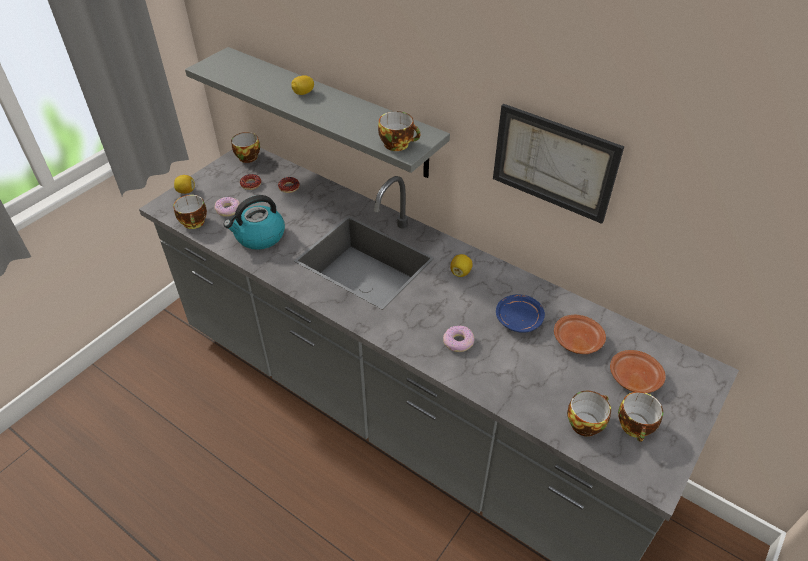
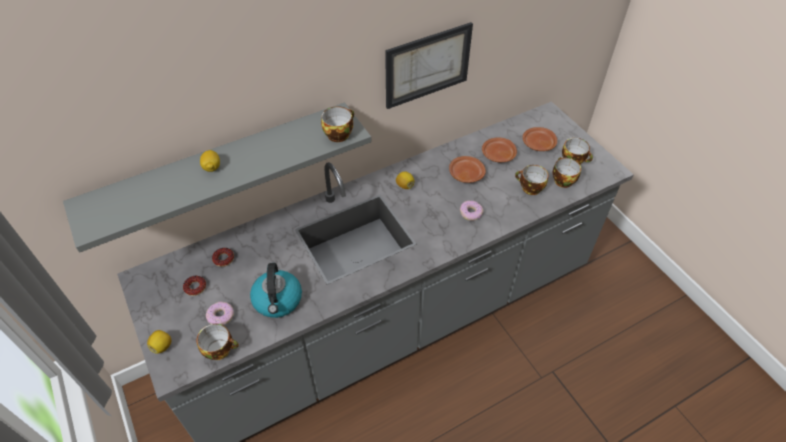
camera: 65 degrees left, 5 degrees up
cup [231,132,260,163] -> cup moved to [515,165,548,195]
blue plate [496,294,545,333] -> brown plate [449,156,486,183]

